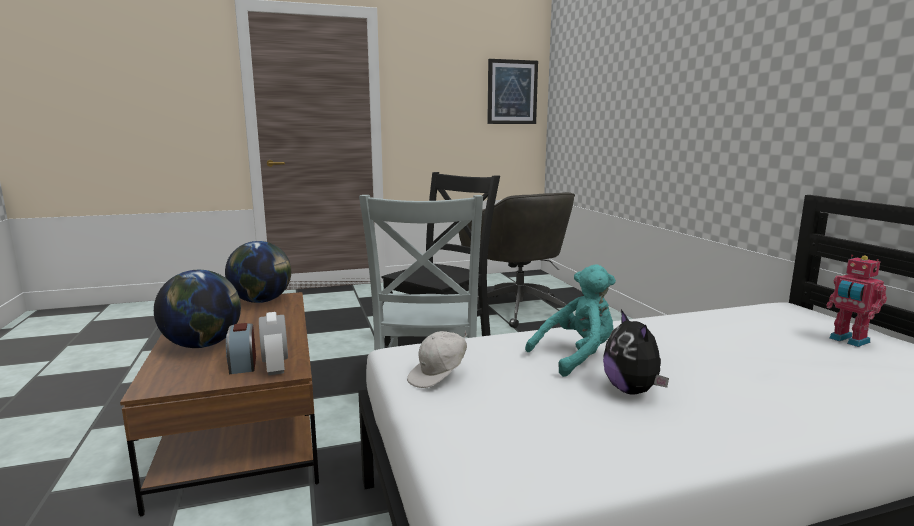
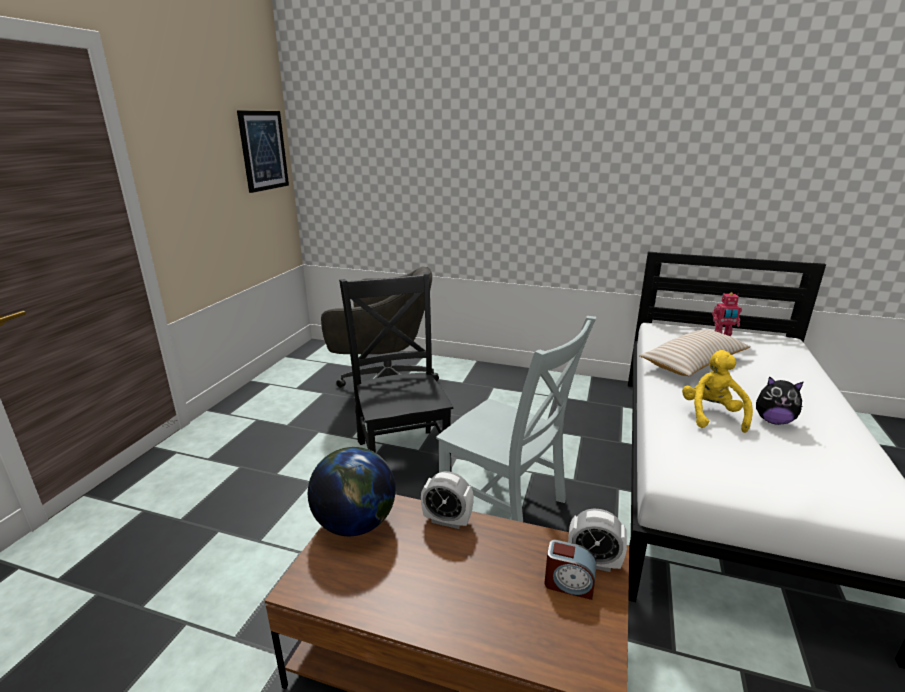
camera: 55 degrees left, 10 degrees up
globe [154,270,241,348] -> none
white cap [407,331,467,388] -> none
turquoise plush toy [525,264,616,377] -> yellow plush toy [682,350,753,433]
none -> alarm clock [421,471,474,529]
none -> beige pillow [639,330,751,376]

